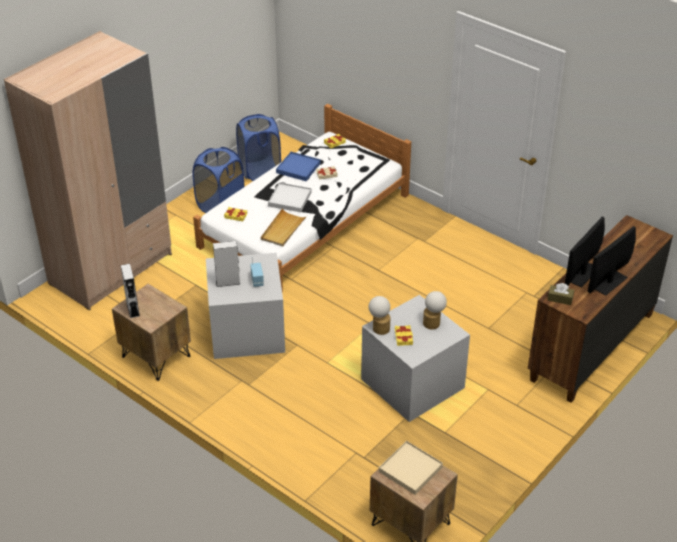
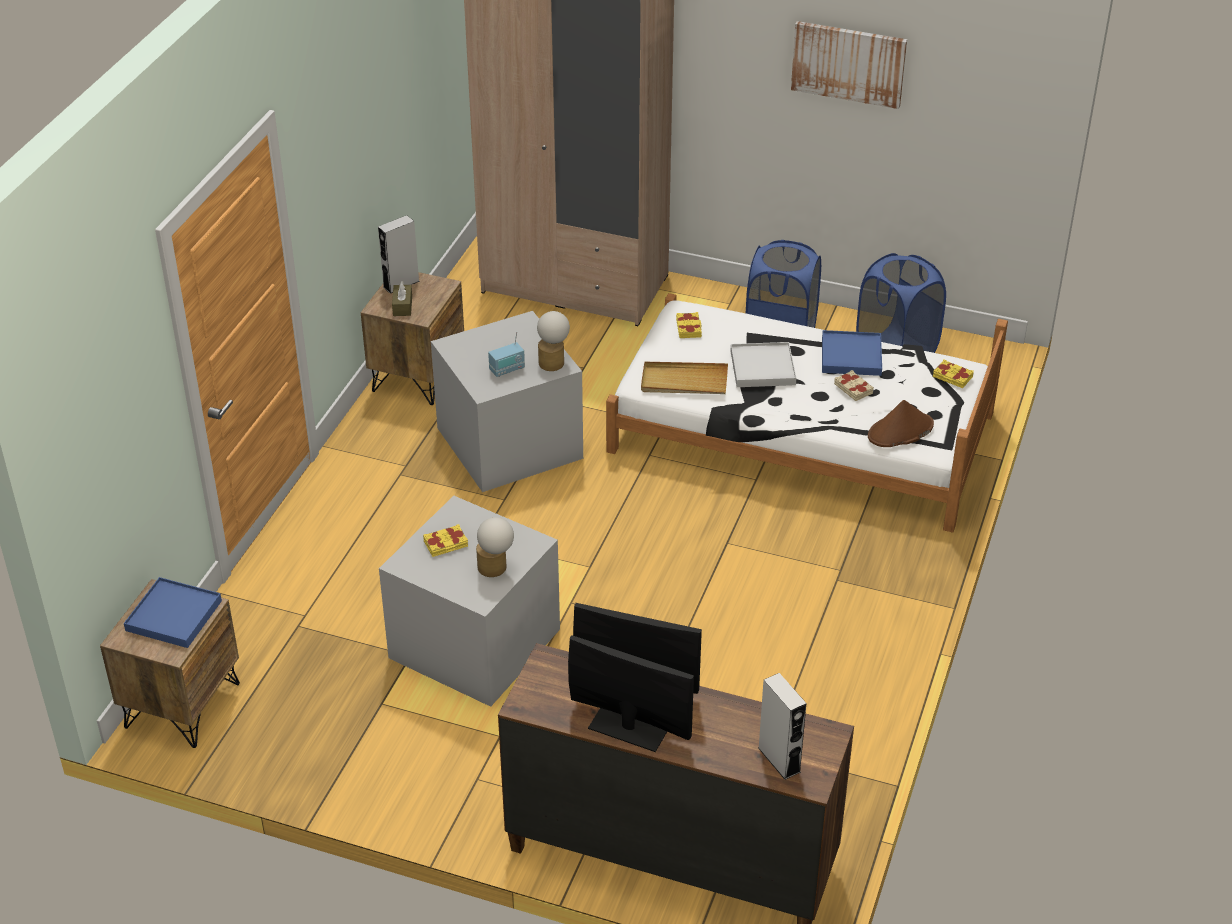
camera: 70 degrees right, 0 degrees up
grey speaker [213,241,240,287] -> grey speaker moved to [758,673,807,780]
table lamp [369,296,390,335] -> table lamp moved to [537,311,570,371]
beige tray [379,441,443,495] -> blue tray [124,577,222,648]
brown tissue box [548,283,574,305] -> brown tissue box moved to [392,281,412,316]
none -> picture [791,21,907,109]
none -> brown hat [868,400,934,447]

